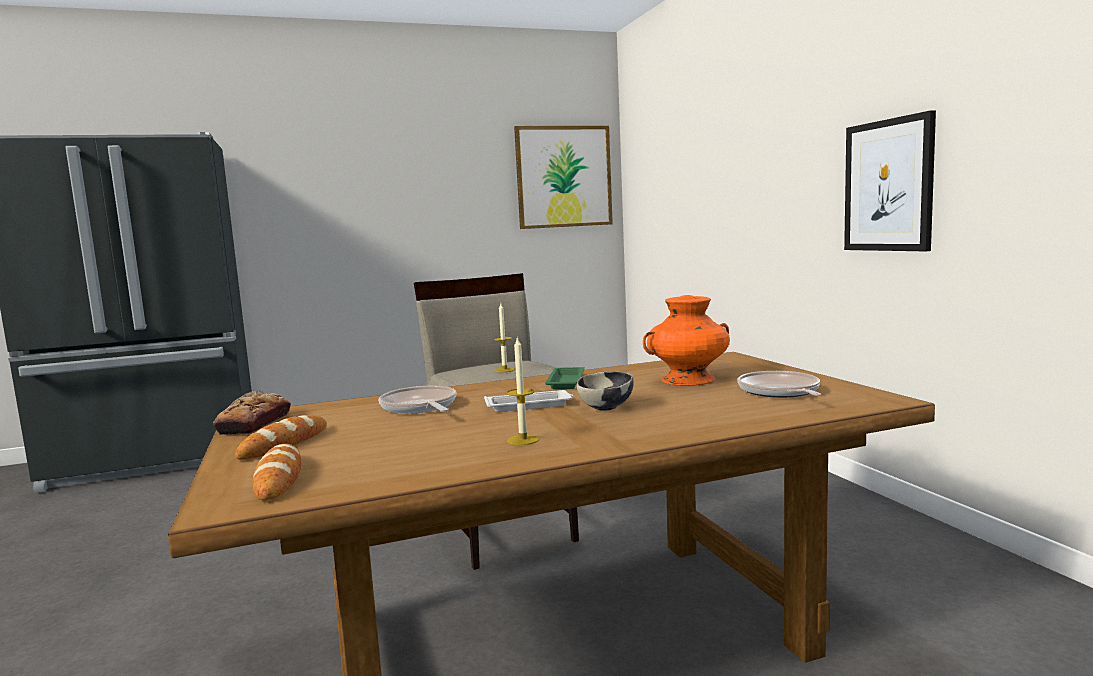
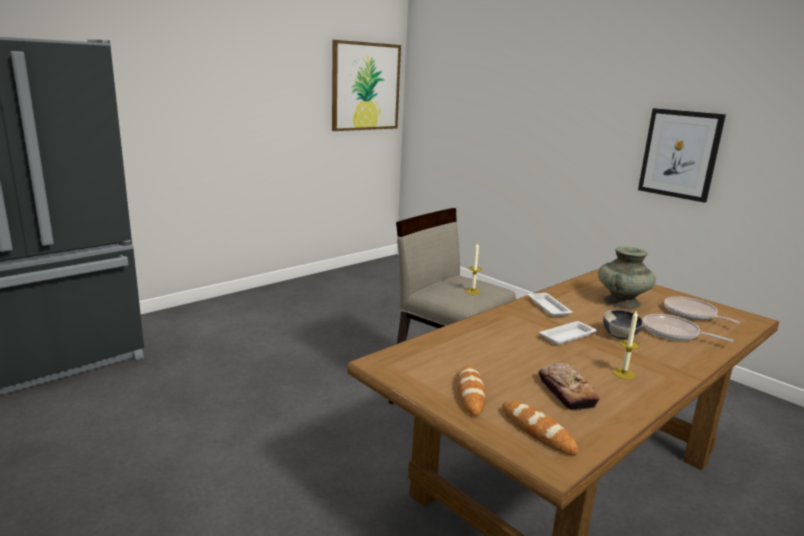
camera: 25 degrees left, 10 degrees up
bread [213,390,291,435] -> bread moved to [539,363,600,411]
frying pan [379,386,457,413] -> frying pan moved to [643,314,734,342]
green tray [545,367,585,389] -> white tray [528,293,573,316]
orange vase [643,295,730,386] -> turquoise vase [598,246,656,309]

